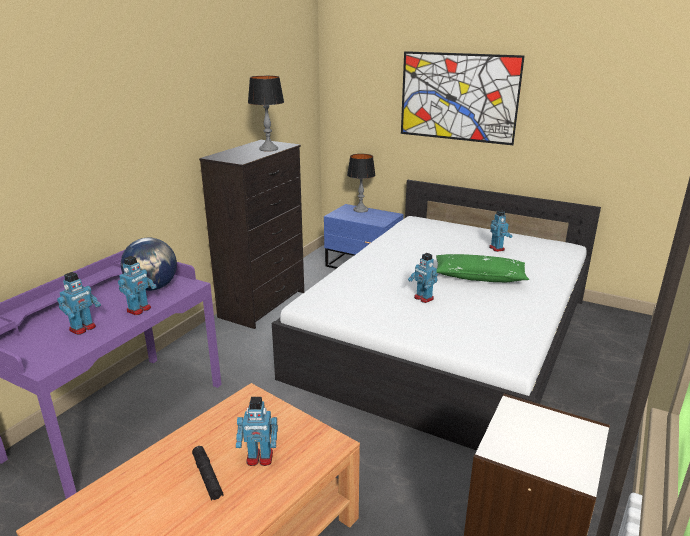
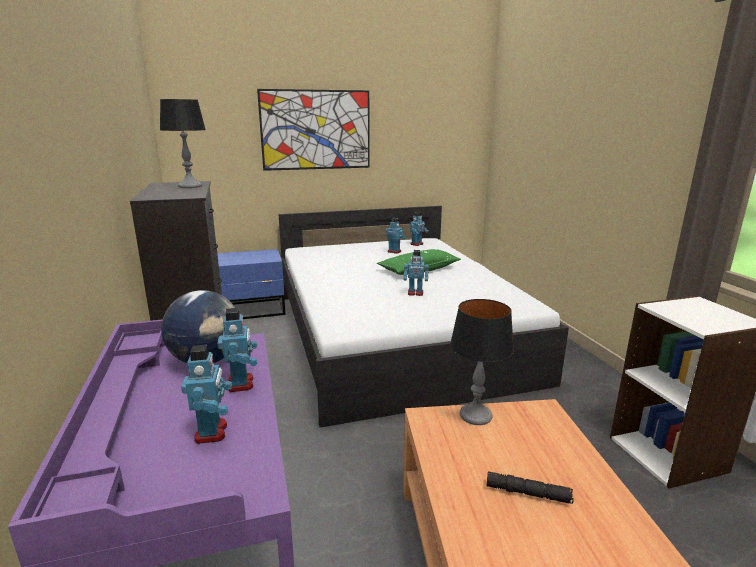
camera: 45 degrees left, 5 degrees down
toy robot [236,397,278,466] -> toy robot moved to [410,212,429,246]
table lamp [347,154,376,213] -> table lamp moved to [450,299,514,425]

